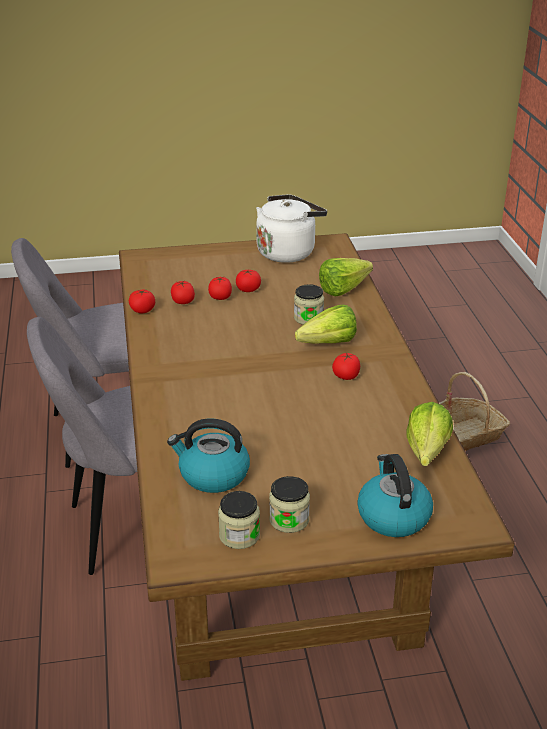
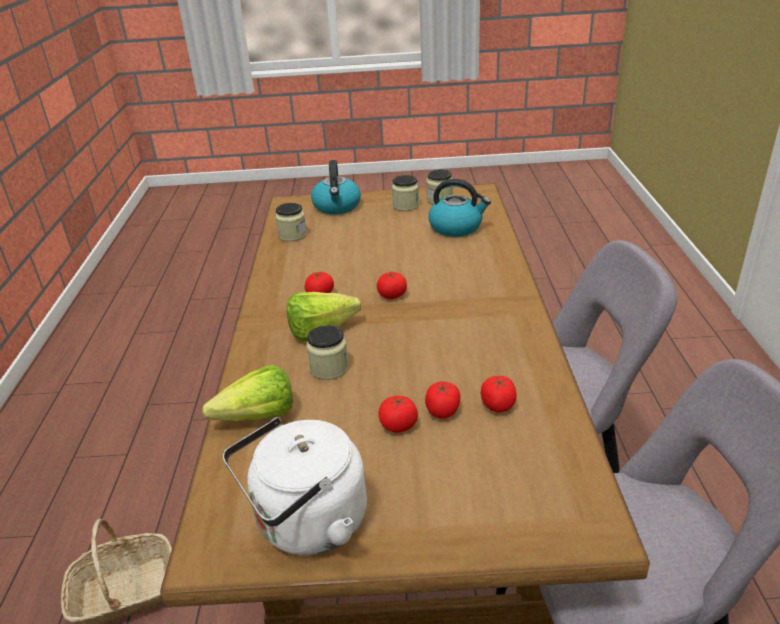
camera: 170 degrees left, 0 degrees up
tomato [129,290,155,313] -> tomato moved to [377,272,407,299]
lettuce [406,402,453,466] -> jar [275,203,307,242]

